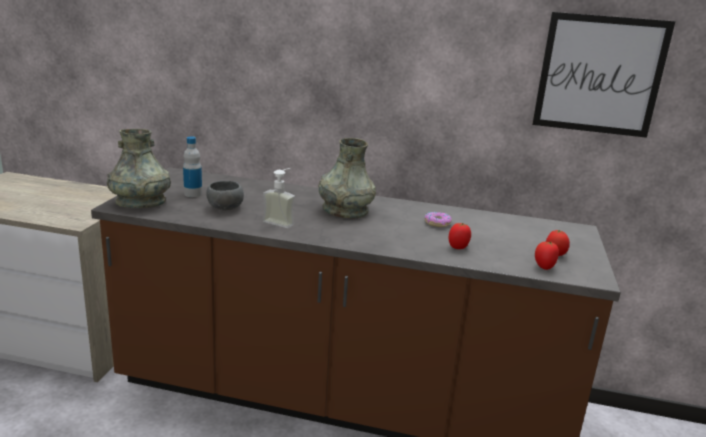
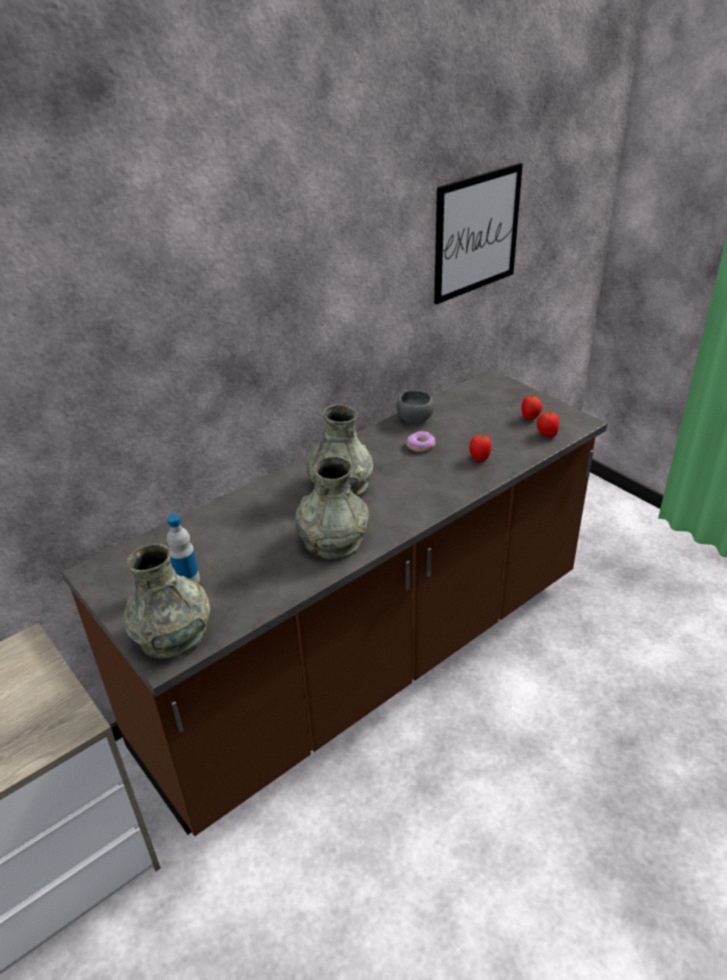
camera: 50 degrees left, 15 degrees up
grey bowl [206,181,244,211] -> grey bowl moved to [396,390,434,423]
soap dispenser [263,168,295,228] -> grey vase [295,456,369,560]

